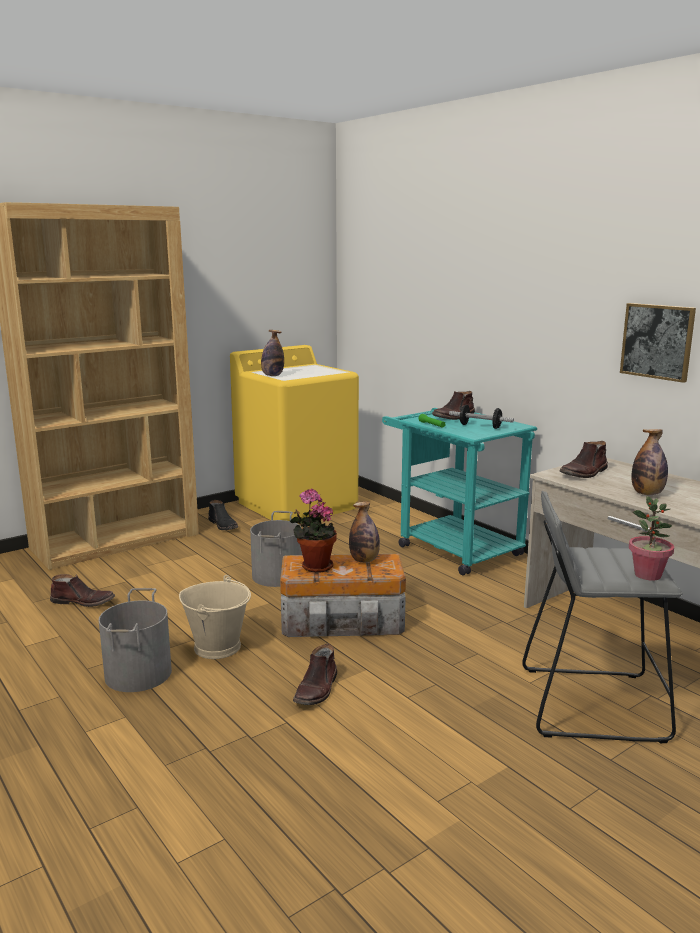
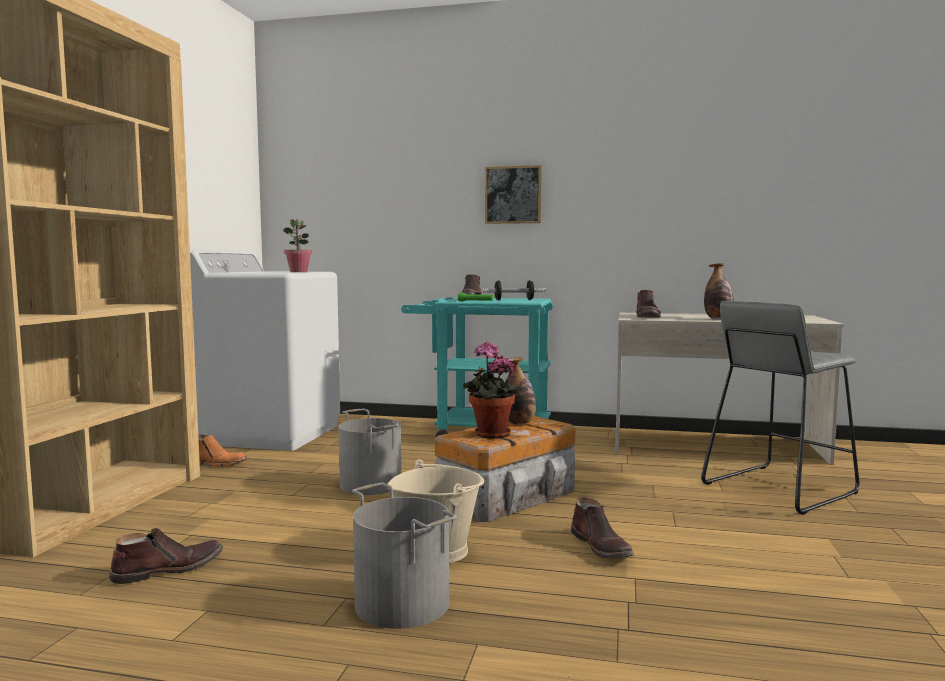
camera: 40 degrees left, 10 degrees down
black boot [208,500,238,530] -> orange boot [198,434,247,467]
yellow washing machine [230,345,359,524] -> white washing machine [190,251,340,451]
bottle [261,330,284,376] -> none
picture [620,303,696,383] -> picture moved to [485,165,541,224]
potted plant [629,496,674,580] -> potted plant moved to [283,219,312,272]

